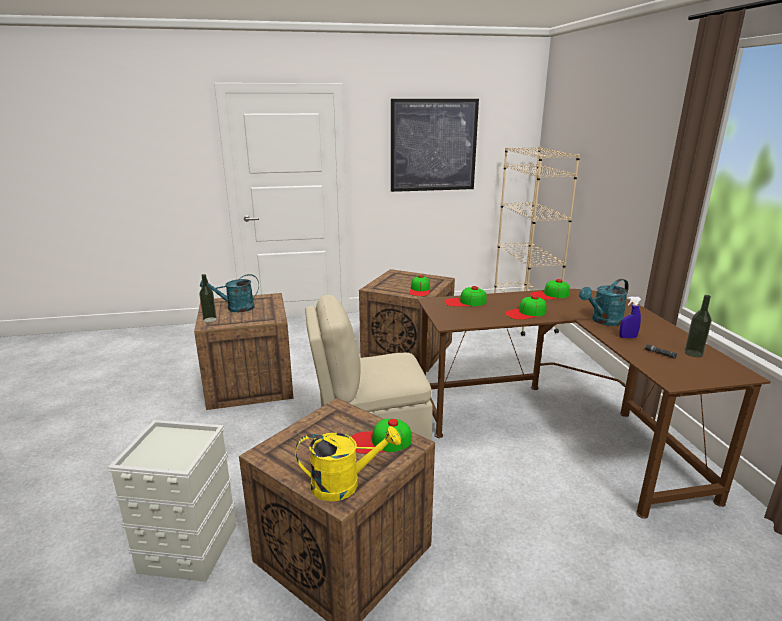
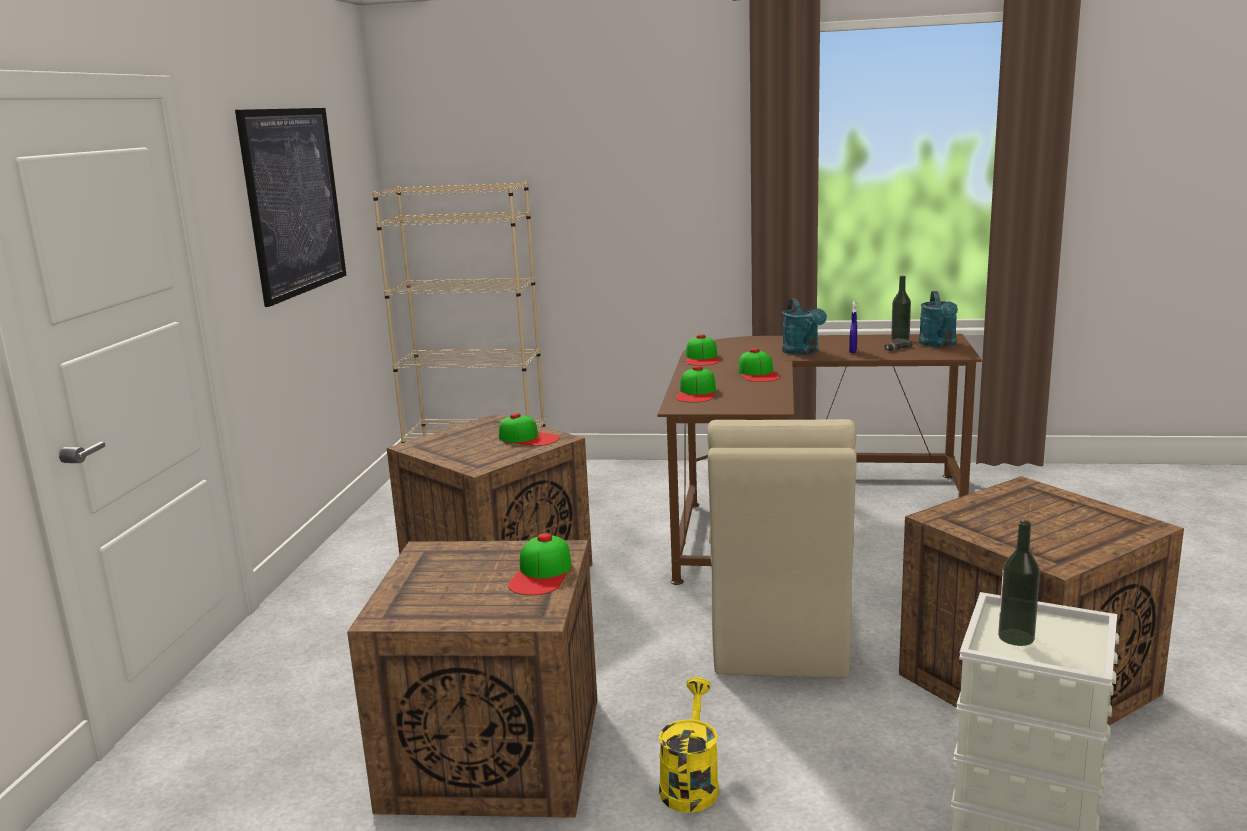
camera: 70 degrees left, 5 degrees down
bottle [199,274,217,323] -> bottle moved to [998,520,1040,646]
turquoise watering can [200,274,259,312] -> turquoise watering can moved to [919,291,958,348]
yellow watering can [295,426,401,501] -> yellow watering can moved to [659,677,719,813]
cap [351,419,412,454] -> cap moved to [508,533,571,595]

